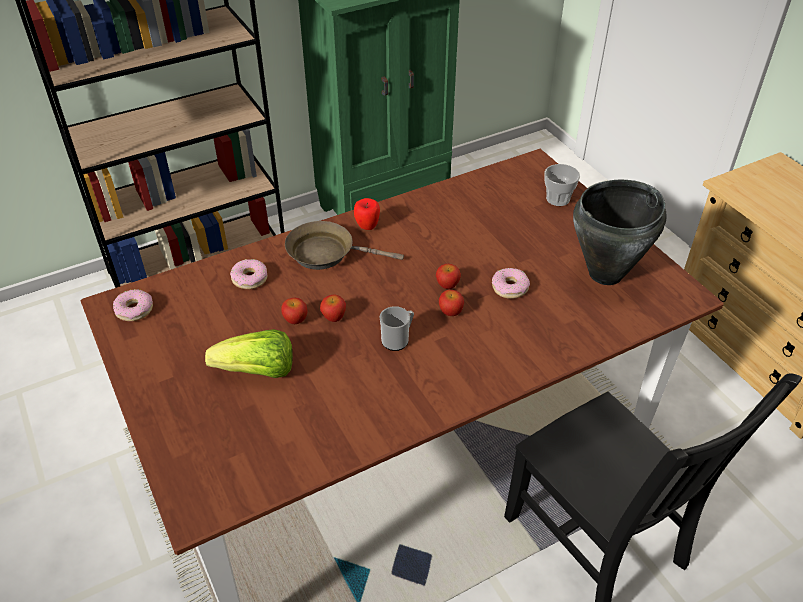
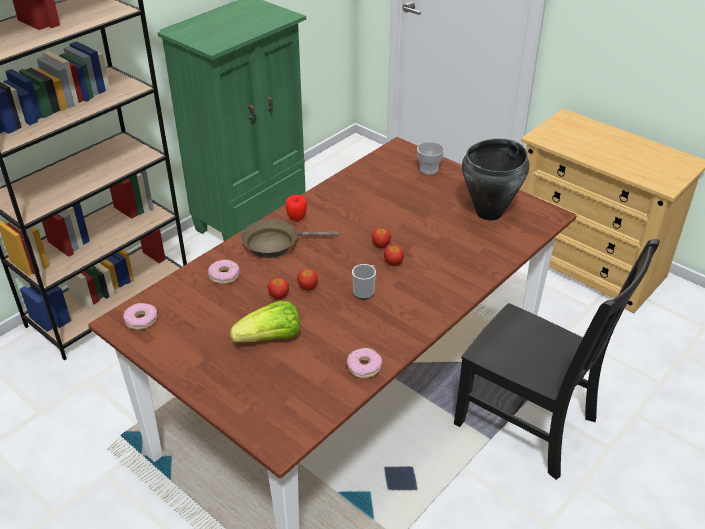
camera: 20 degrees left, 5 degrees down
donut [492,268,530,299] -> donut moved to [347,348,382,378]

